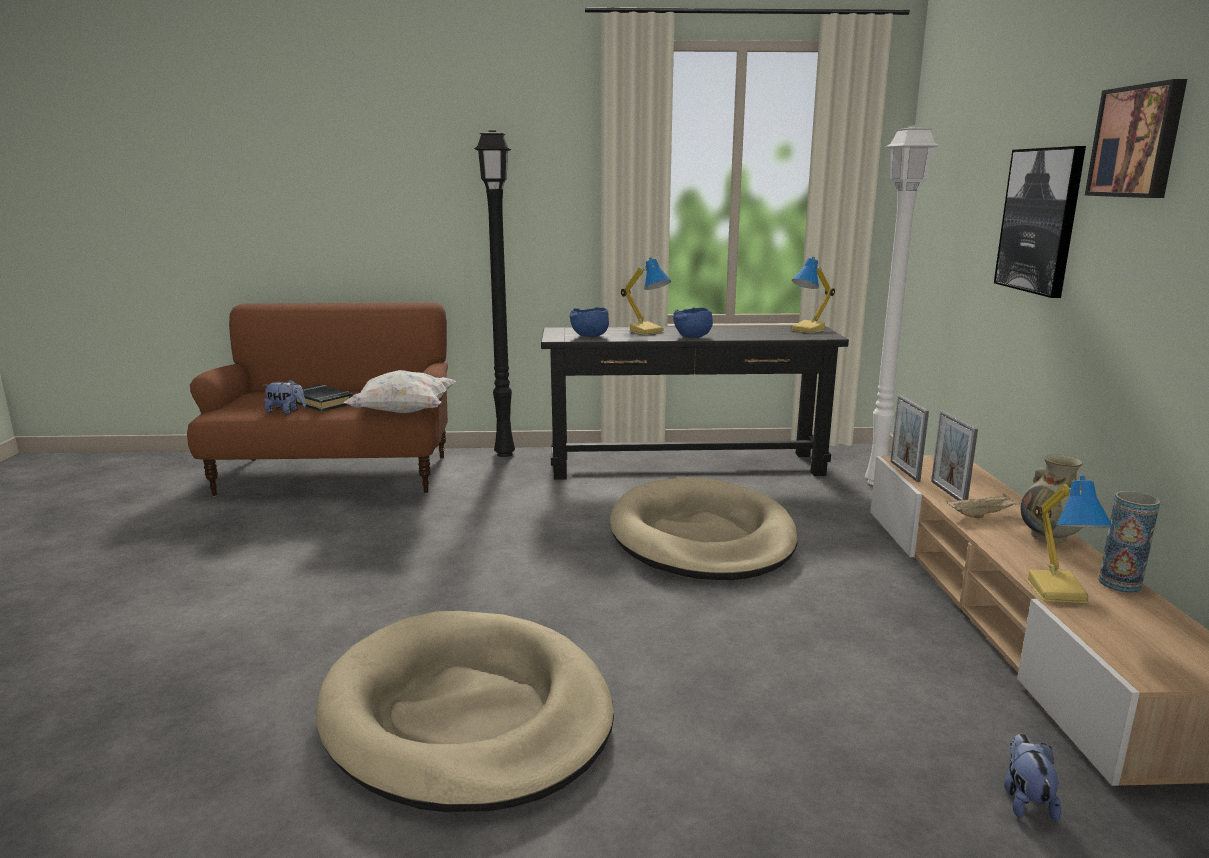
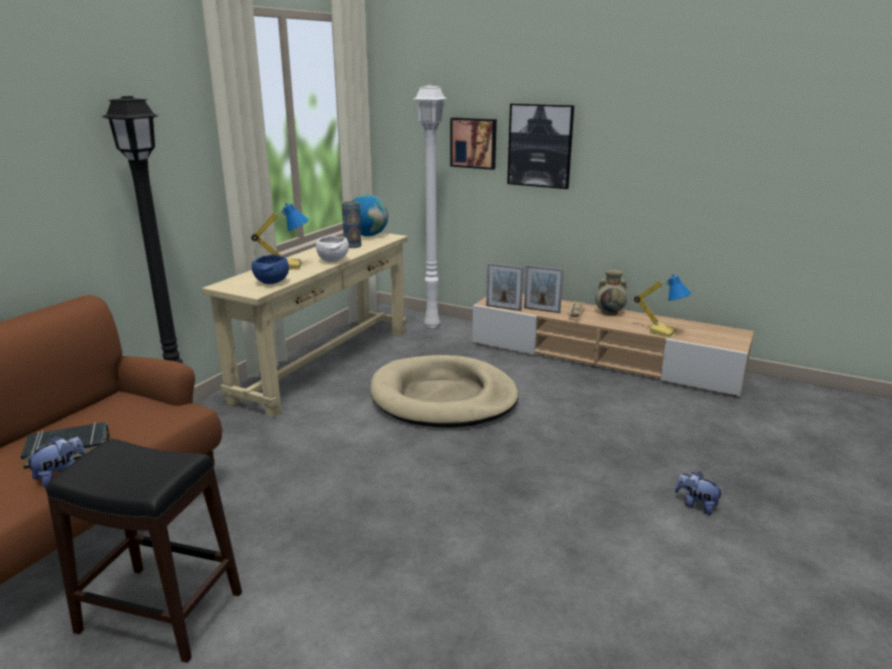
camera: 60 degrees left, 5 degrees up
beige dog bed [316,611,614,812] -> none
white pillow [344,370,456,413] -> none
black console table [541,326,849,480] -> beige console table [202,232,408,418]
blue bowl [673,307,713,338] -> white bowl [316,235,349,262]
table lamp [791,257,835,334] -> globe [353,194,388,236]
plush toy [1004,734,1061,821] -> plush toy moved to [675,472,724,515]
picture [1085,79,1187,198] -> picture moved to [450,117,497,170]
vase [1098,491,1160,593] -> vase moved to [342,201,362,248]
none -> black stool [46,439,242,663]

